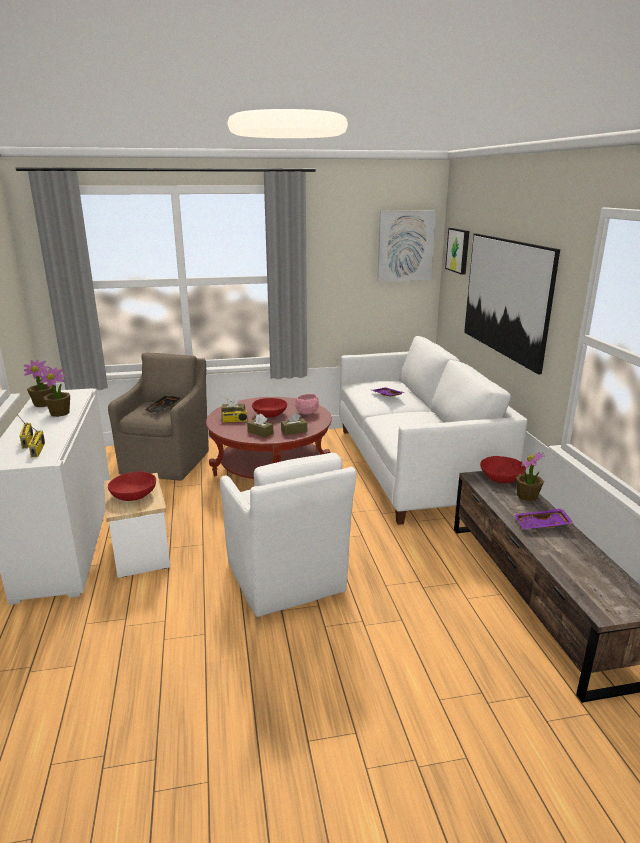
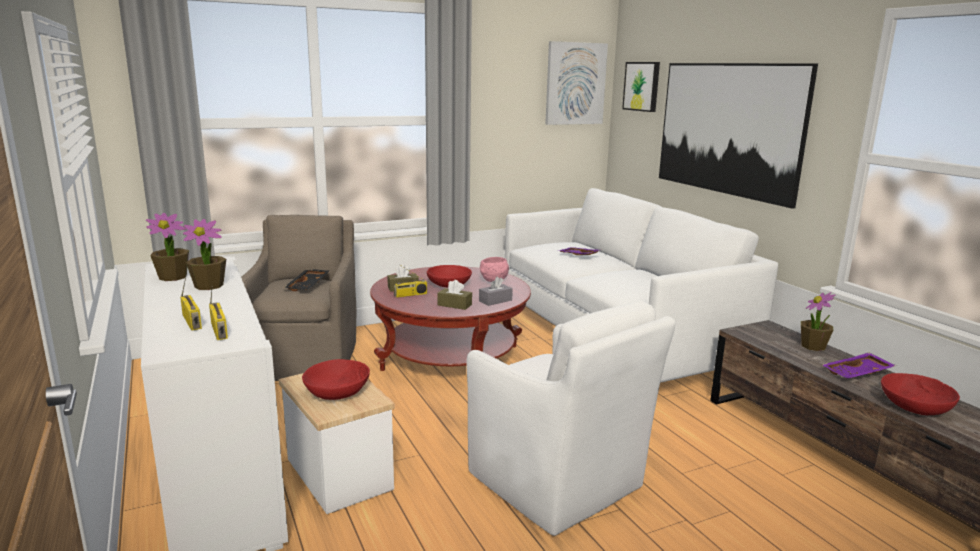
camera: 15 degrees left, 5 degrees down
brown tissue box [281,413,307,435] -> grey tissue box [479,277,513,306]
red bowl [480,456,526,483] -> red bowl moved to [881,373,960,415]

